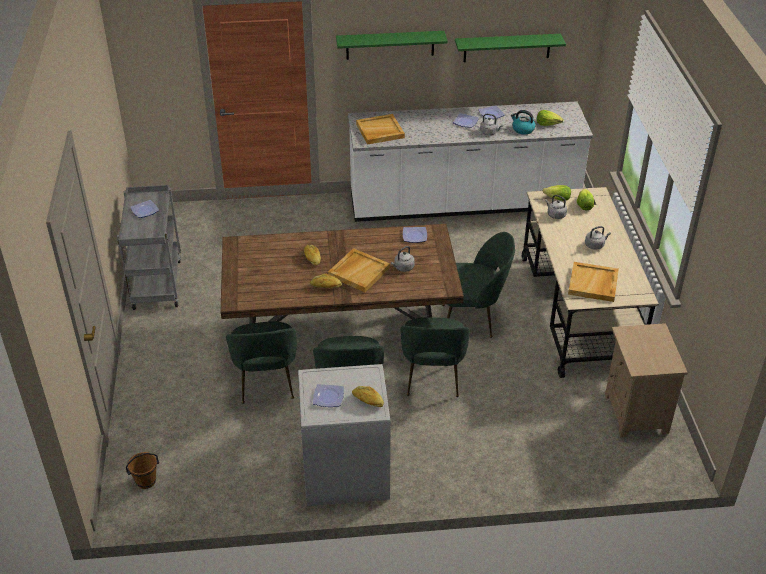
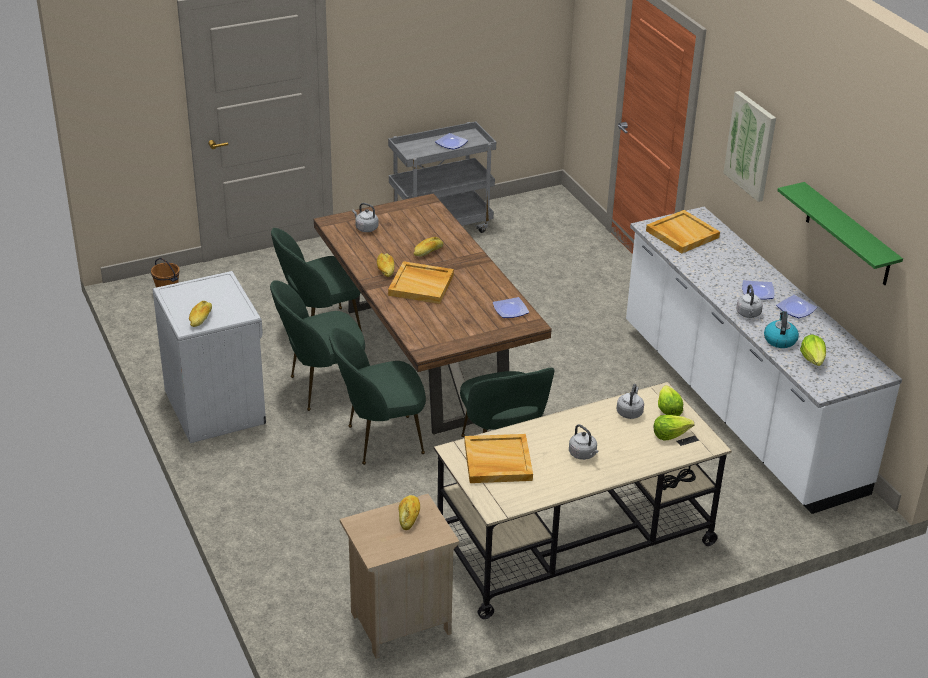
camera: 70 degrees right, 5 degrees down
plate [313,384,344,407] -> none
green shelf [336,31,448,60] -> picture [723,91,776,202]
grey kettle [391,246,415,272] -> grey kettle moved to [352,203,378,232]
none -> bread [398,495,420,530]

